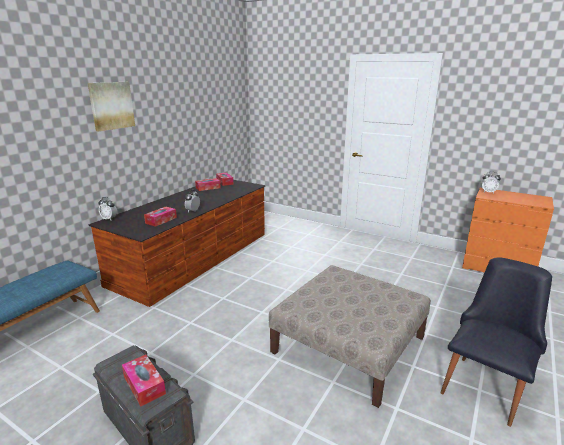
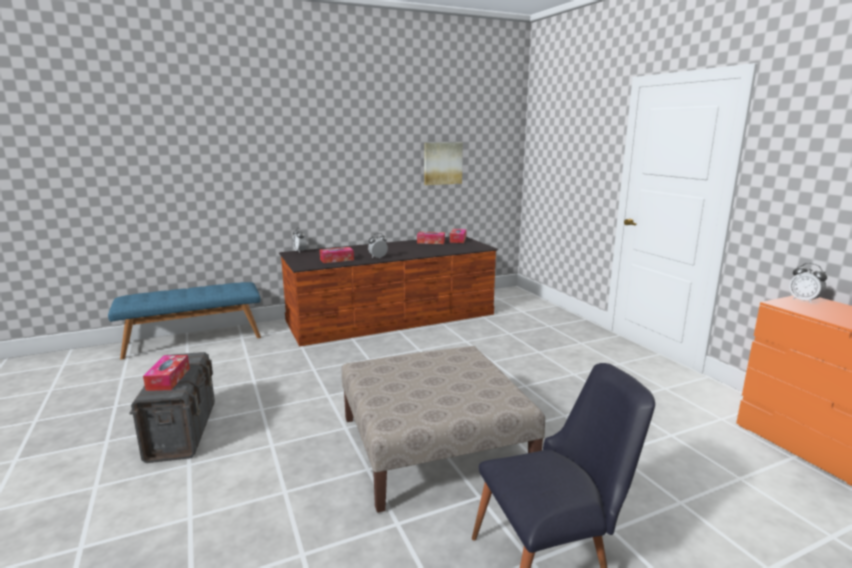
camera: 35 degrees right, 5 degrees down
picture [88,82,135,132] -> picture moved to [424,142,463,185]

